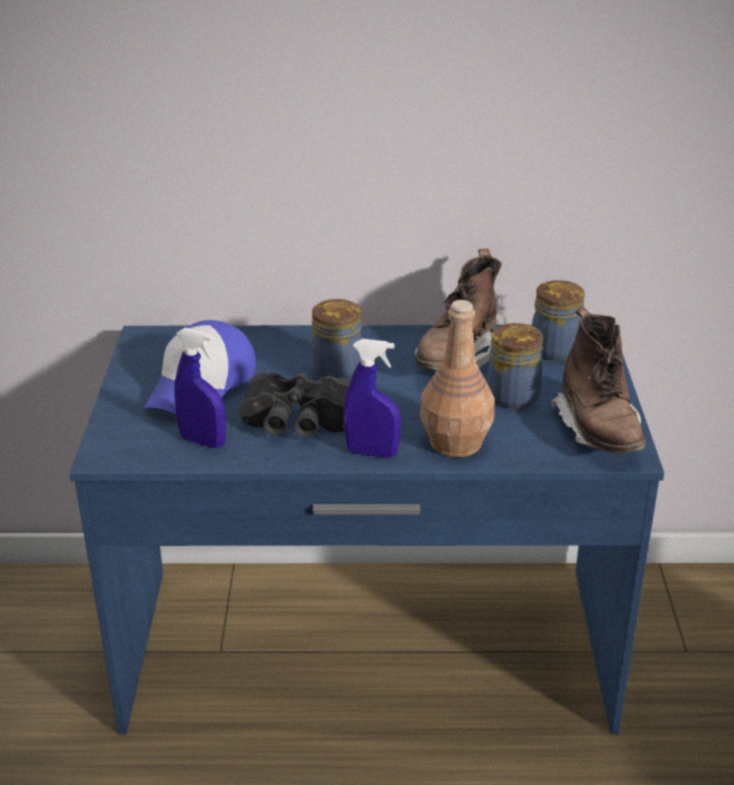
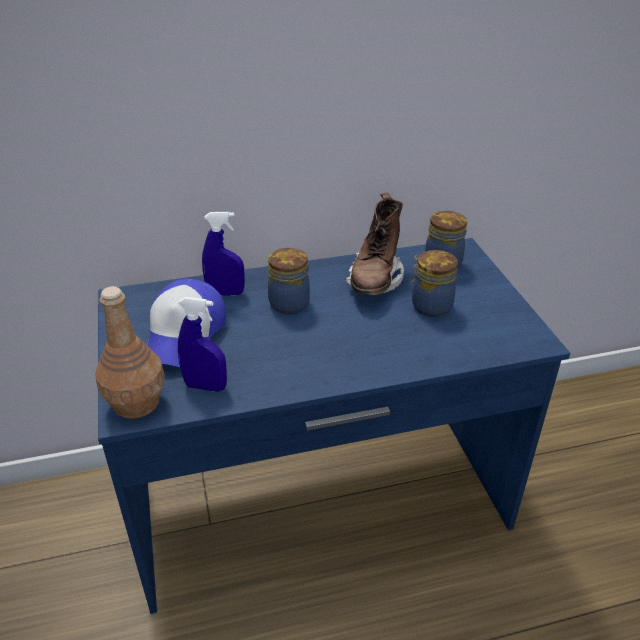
camera: 15 degrees left, 5 degrees up
black binoculars [239,373,350,438] -> none
blue spray bottle [344,339,401,458] -> blue spray bottle moved to [202,212,245,295]
brown bottle [420,300,495,458] -> brown bottle moved to [95,286,165,419]
brown boot [551,307,646,453] -> none

